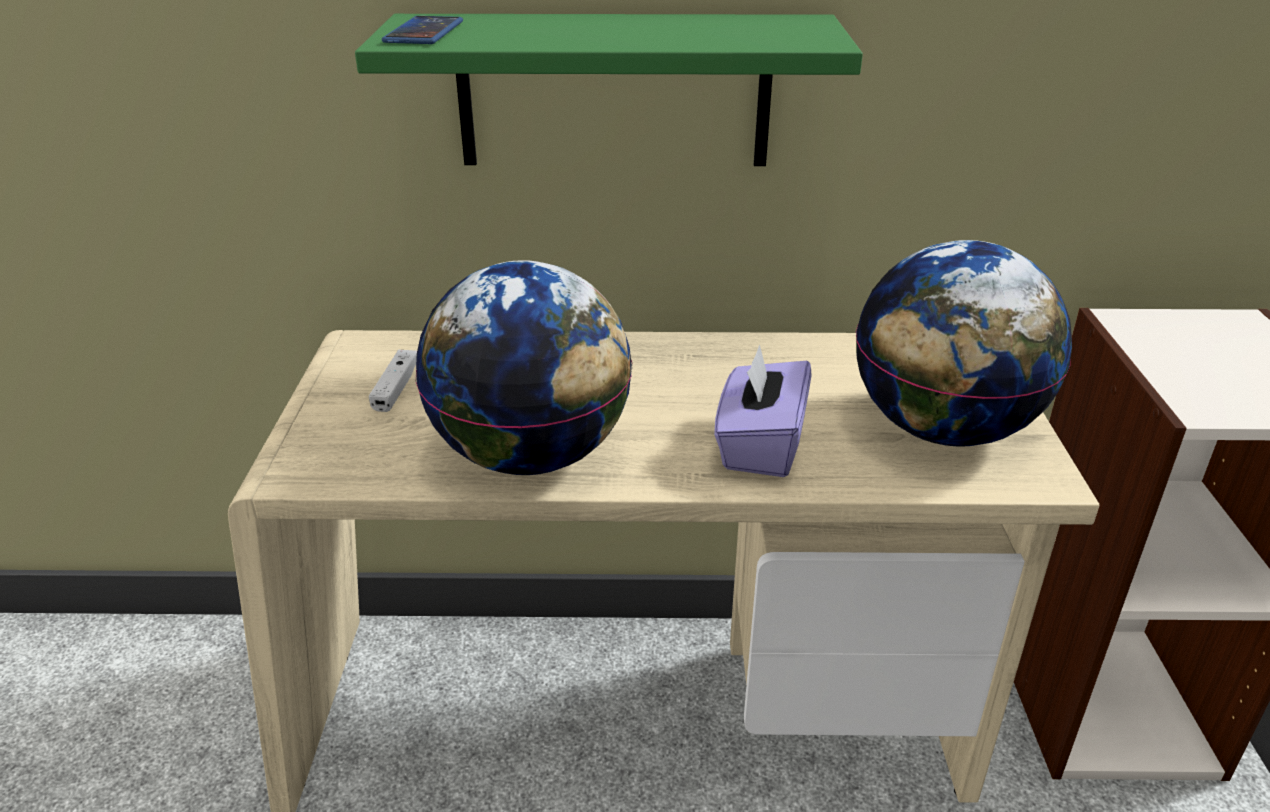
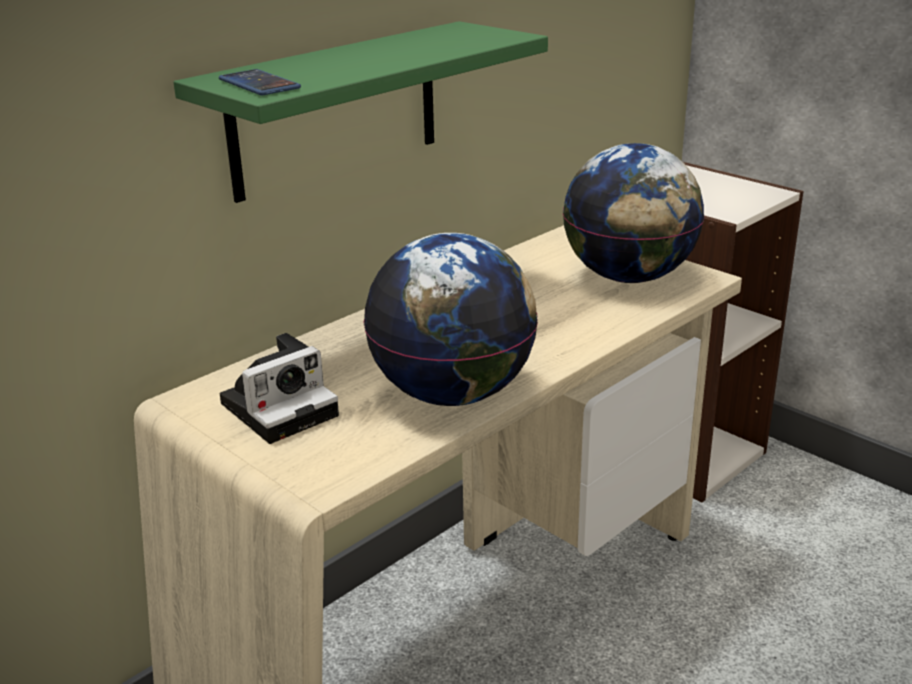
camera: 45 degrees left, 5 degrees down
white game controller [369,350,417,412] -> camera [220,333,339,444]
purple tissue box [714,344,811,477] -> none

